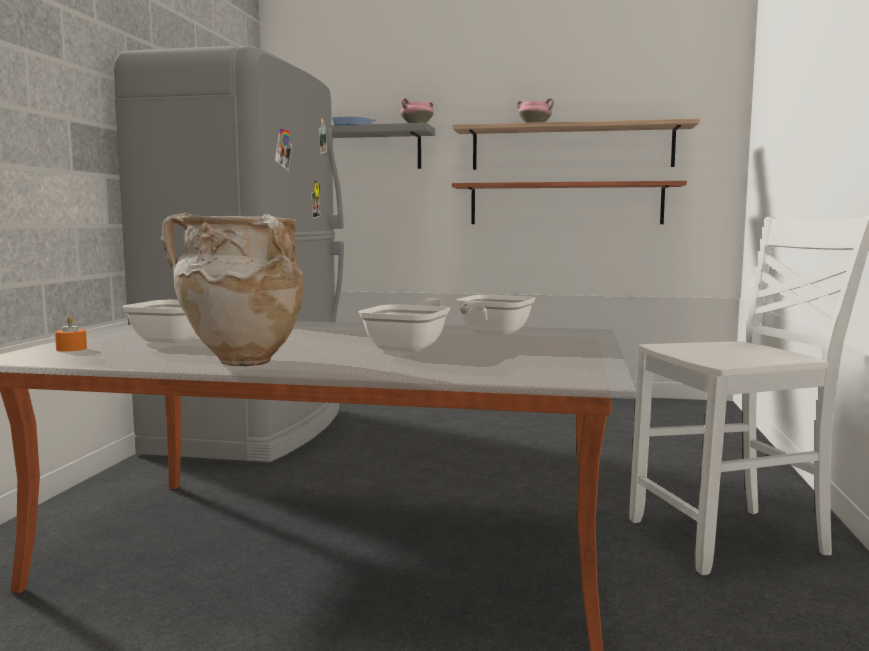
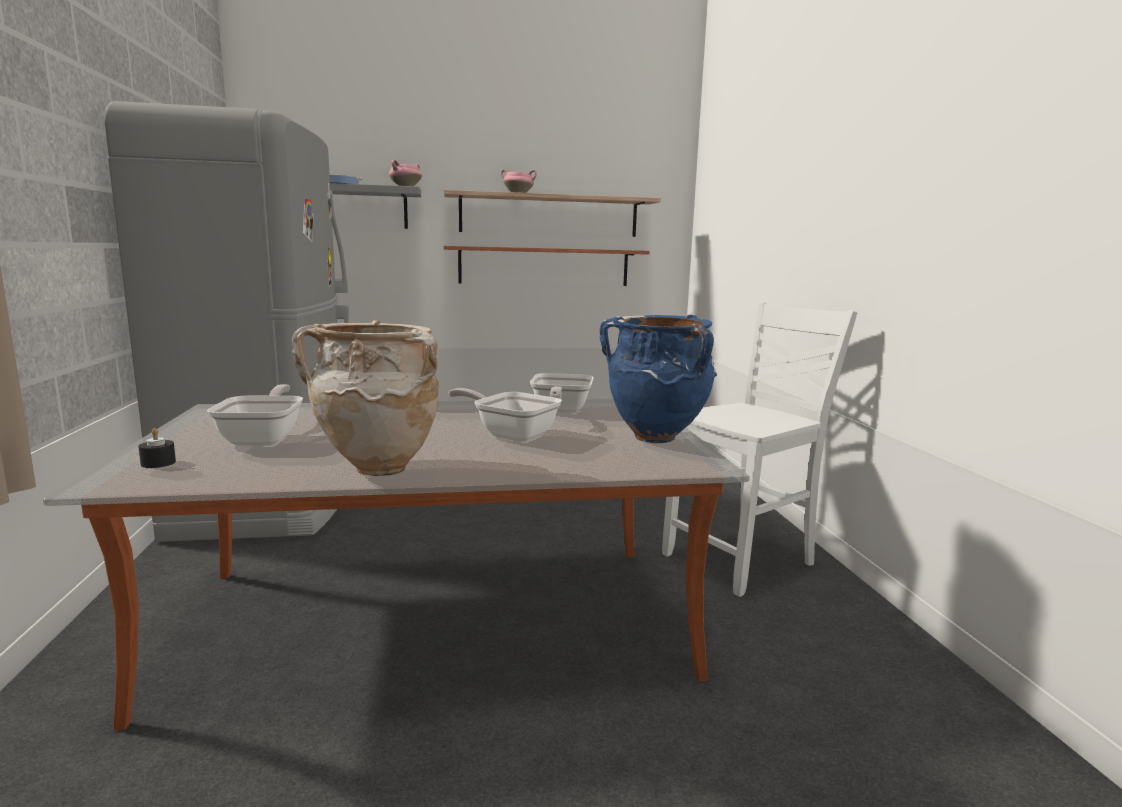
camera: 20 degrees left, 5 degrees up
orange candle [55,316,87,352] -> black candle [138,428,176,468]
frying pan [358,298,450,352] -> frying pan turned 60 degrees counterclockwise [448,388,562,442]
none -> blue vase [600,315,717,443]

